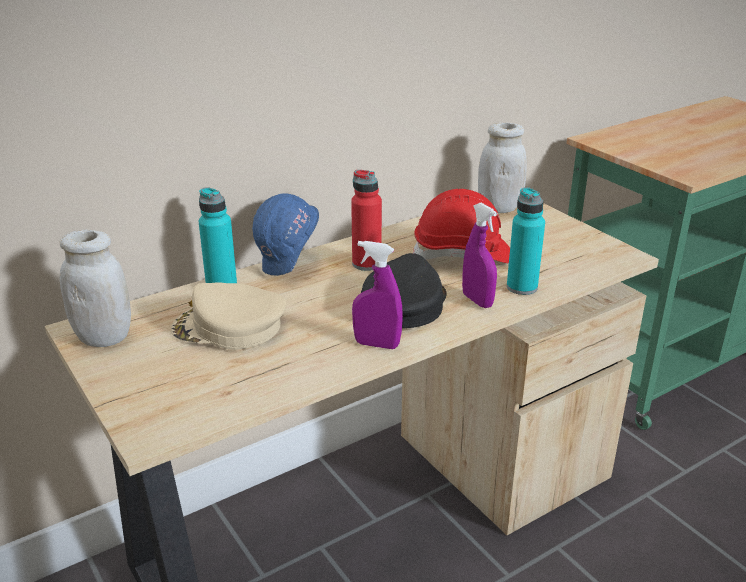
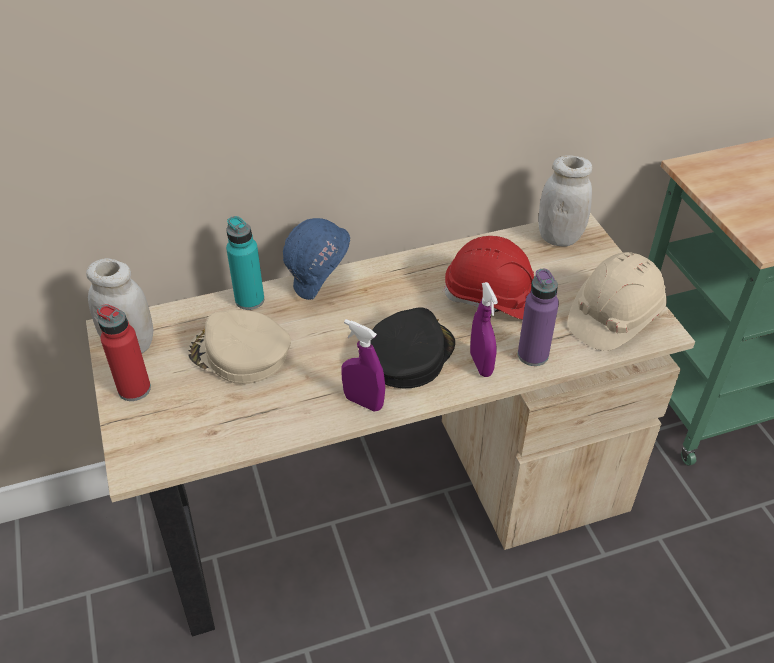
camera: 15 degrees right, 15 degrees up
red bottle [351,170,382,271] -> red bottle moved to [97,304,151,401]
turquoise bottle [507,187,545,295] -> purple bottle [518,269,559,366]
none -> beige hard hat [568,252,667,351]

